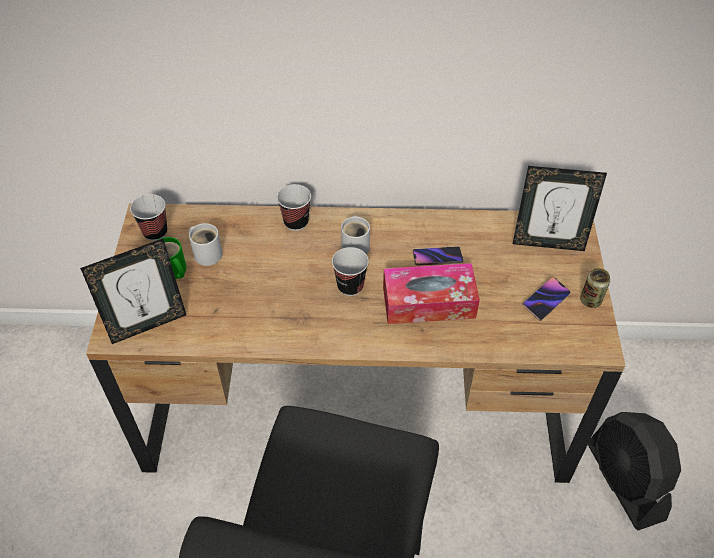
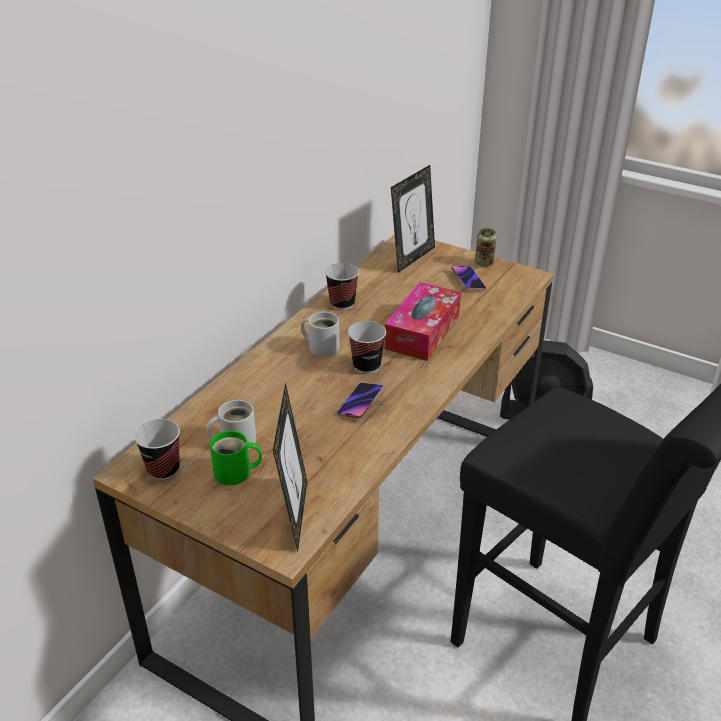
camera: 60 degrees left, 15 degrees down
cup [277,184,311,231] -> cup moved to [325,263,359,310]
phone [413,247,463,266] -> phone moved to [337,383,383,419]

